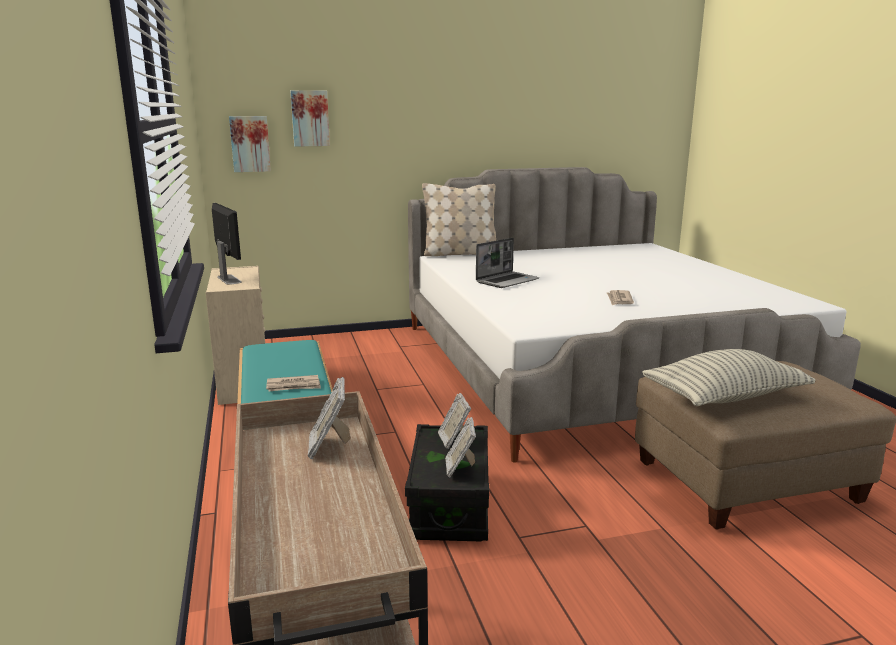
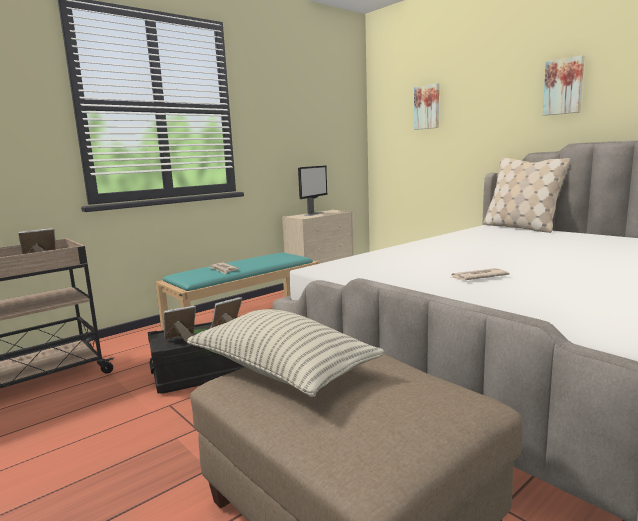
camera: 65 degrees right, 5 degrees down
picture [229,116,271,172] -> picture moved to [543,55,584,116]
laptop [476,238,539,288] -> none

